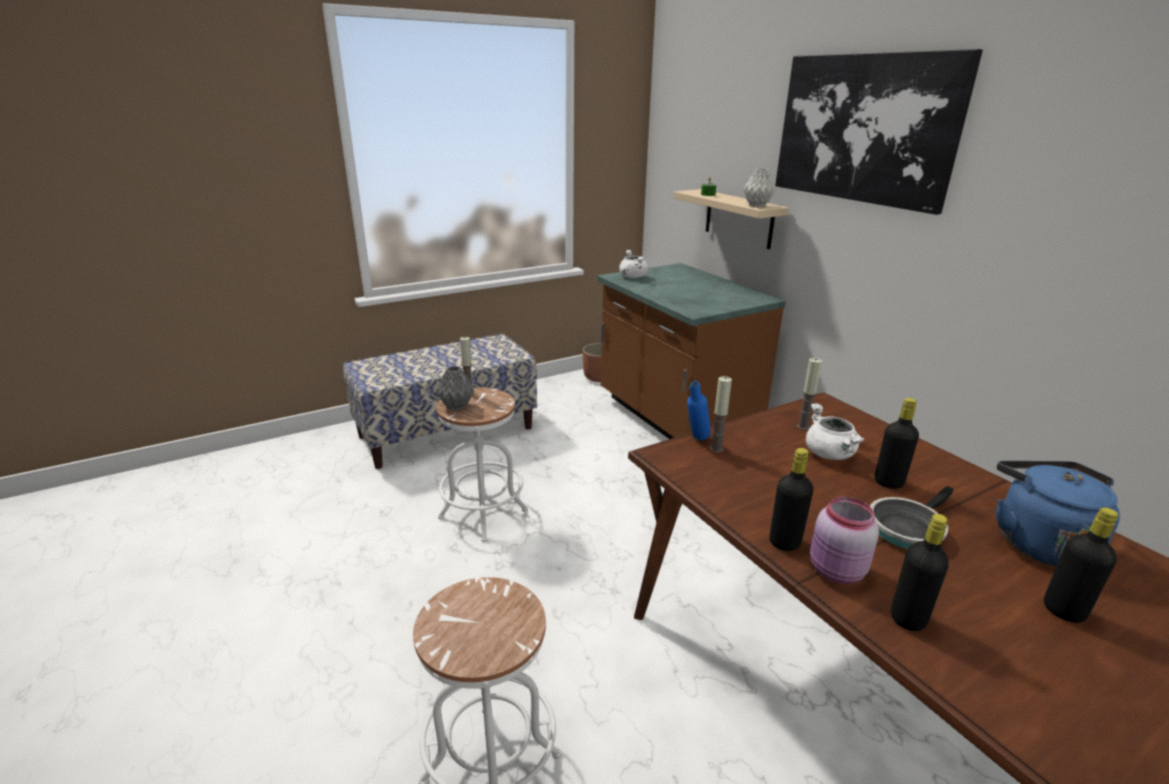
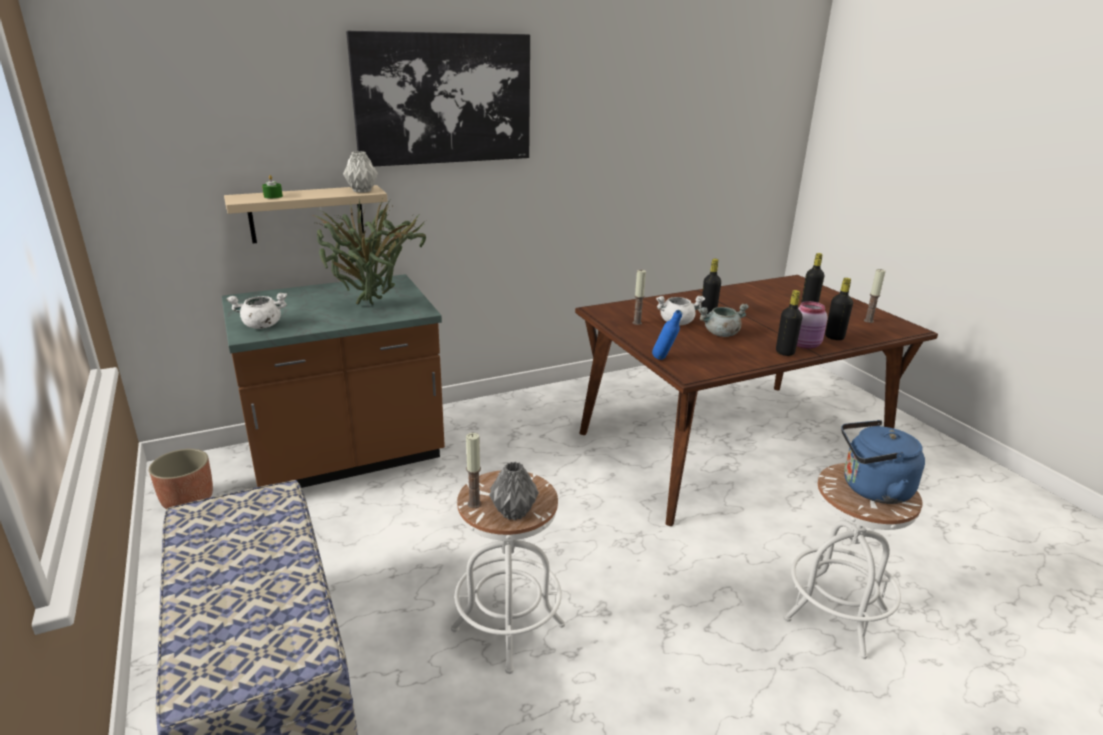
camera: 85 degrees left, 0 degrees up
candle [710,376,732,453] -> candle moved to [864,269,885,323]
frying pan [870,486,954,549] -> none
blue kettle [996,461,1120,566] -> blue kettle moved to [841,420,925,504]
none -> potted plant [312,200,426,305]
none -> grey cooking pot [698,304,749,337]

